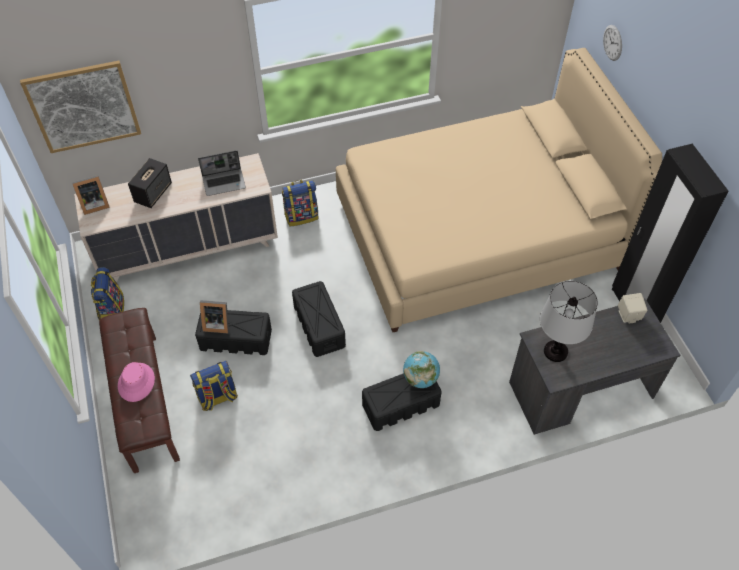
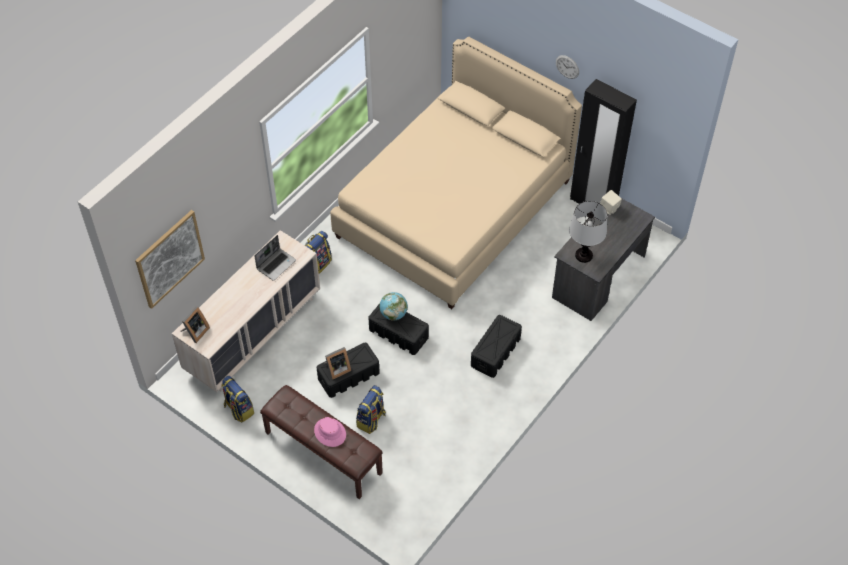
camera: 35 degrees left, 0 degrees up
speaker [128,158,172,208] -> none
globe [403,351,440,388] -> globe moved to [379,292,408,321]
wall clock [603,25,622,61] -> wall clock moved to [556,55,579,79]

